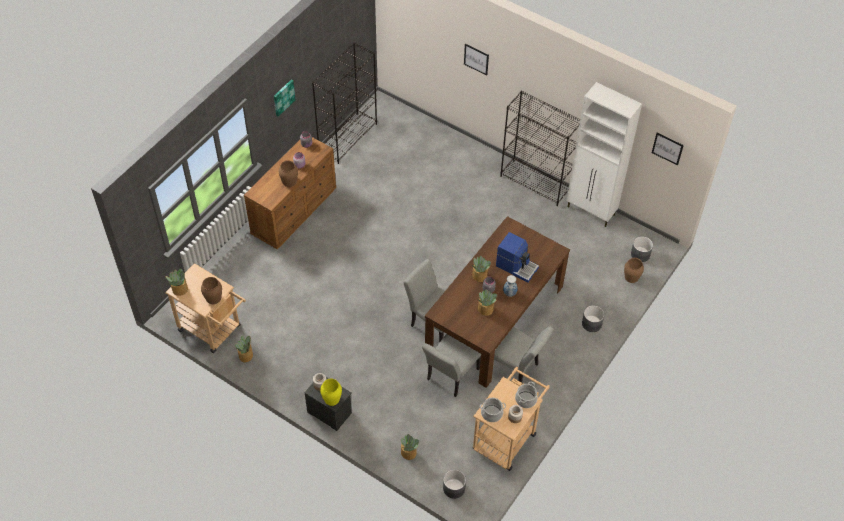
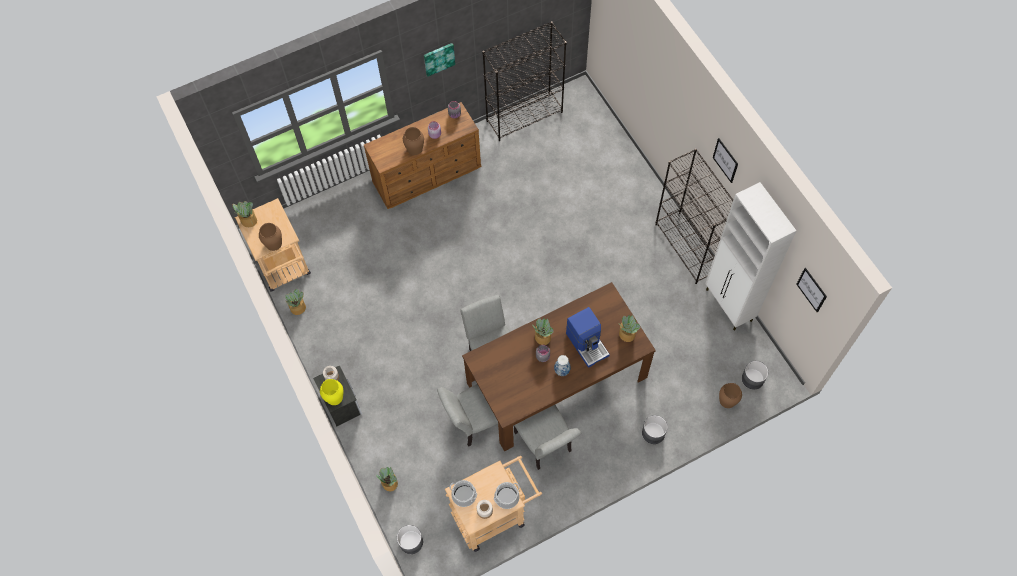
camera: 30 degrees right, 10 degrees up
picture [464,44,489,76] -> picture moved to [713,138,738,183]
potted plant [478,289,497,316] -> potted plant moved to [619,315,641,342]

